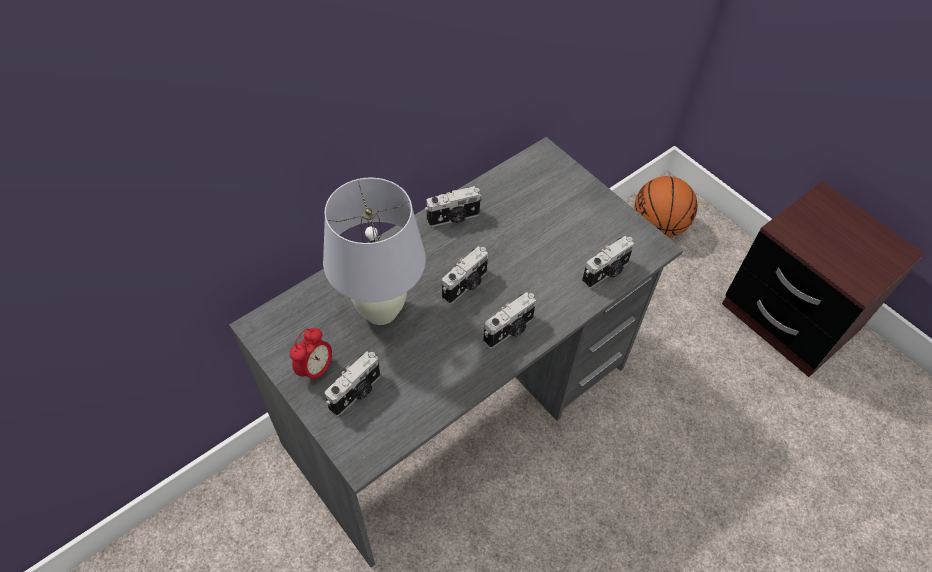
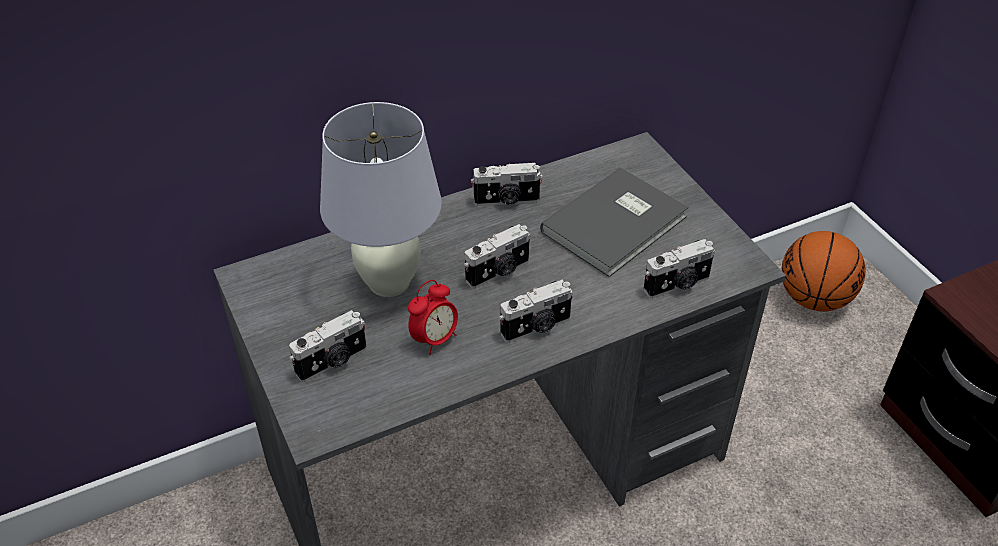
camera: 15 degrees right, 10 degrees down
alarm clock [290,328,333,385] -> alarm clock moved to [408,280,458,355]
none -> grey book [540,168,689,277]

